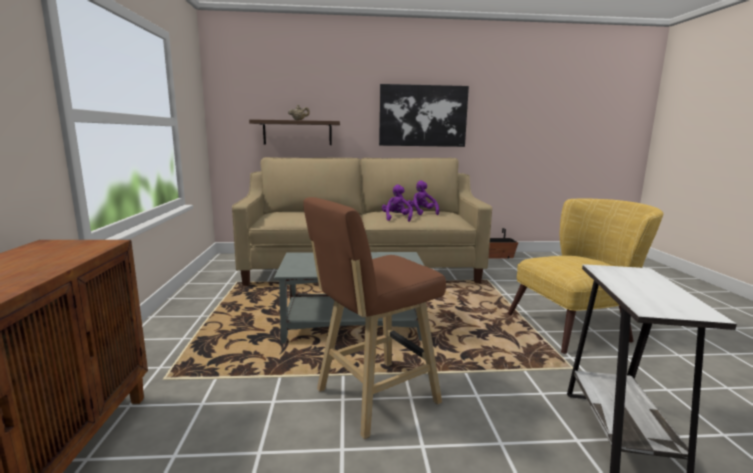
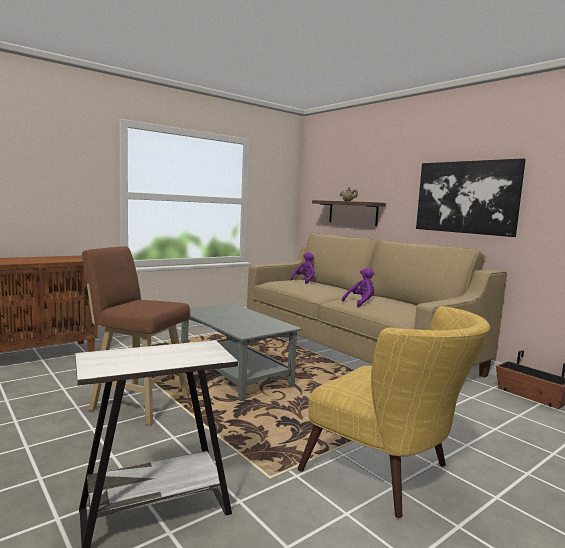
camera: 55 degrees right, 5 degrees down
purple plush toy [407,180,439,215] -> purple plush toy moved to [290,252,315,284]

